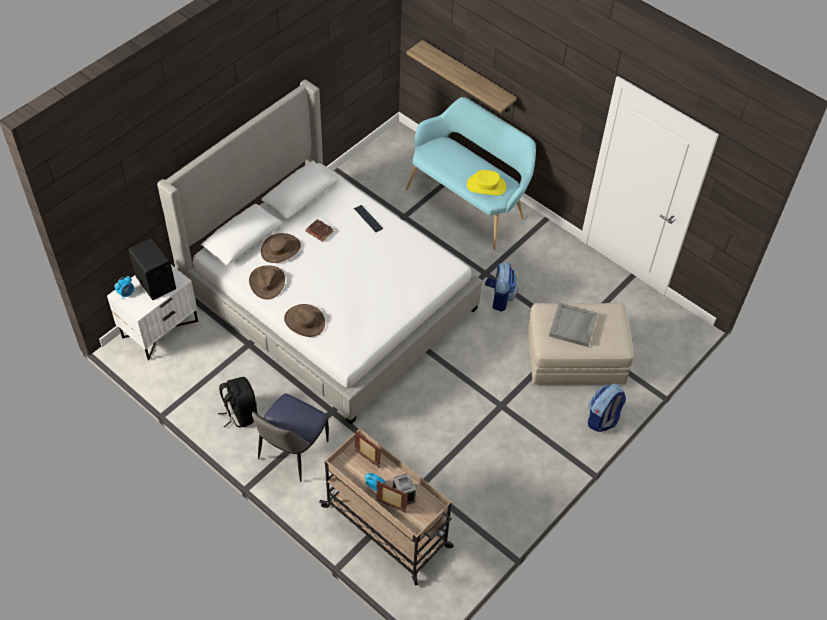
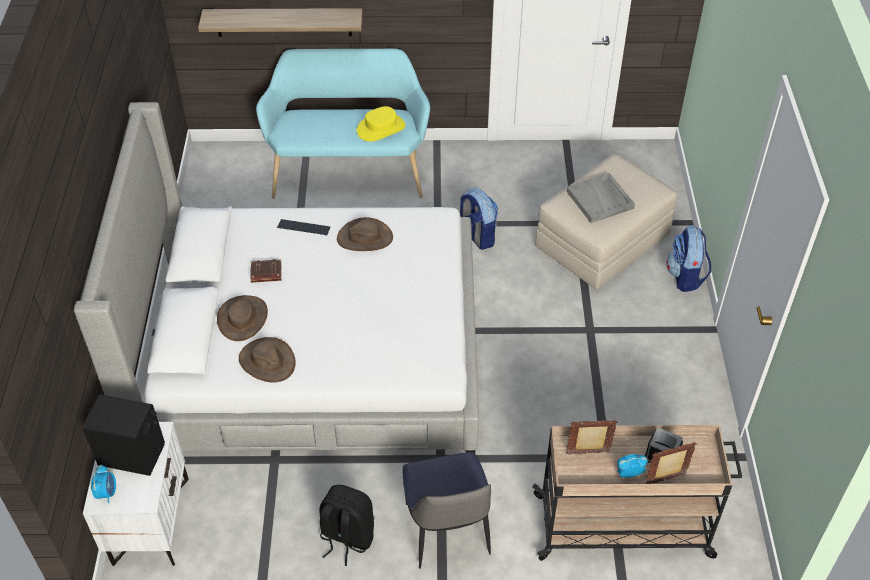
camera: 40 degrees left, 5 degrees down
brown hat [284,304,325,337] -> brown hat moved to [337,217,393,251]

